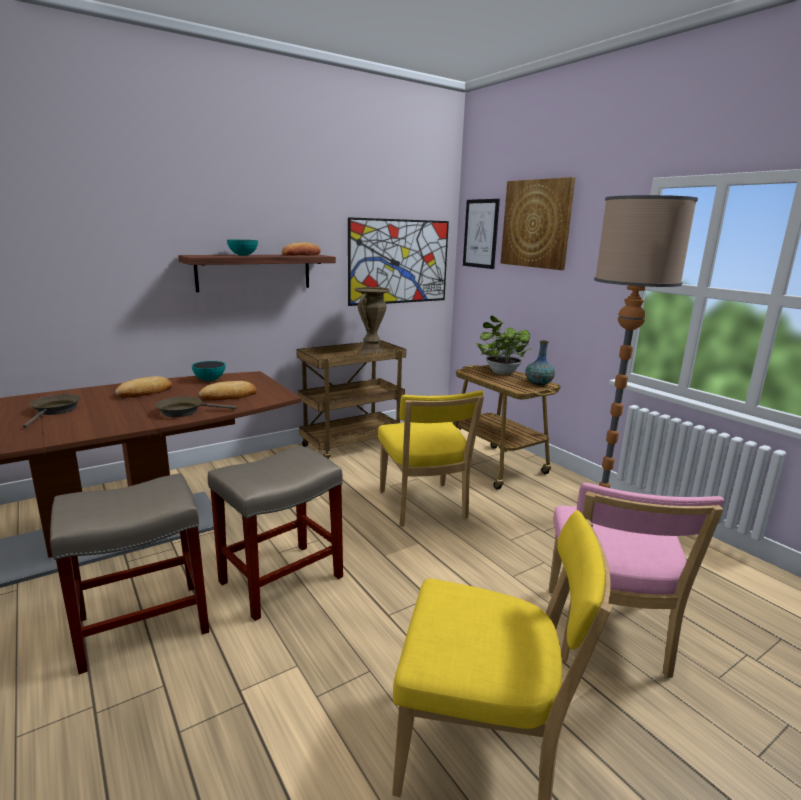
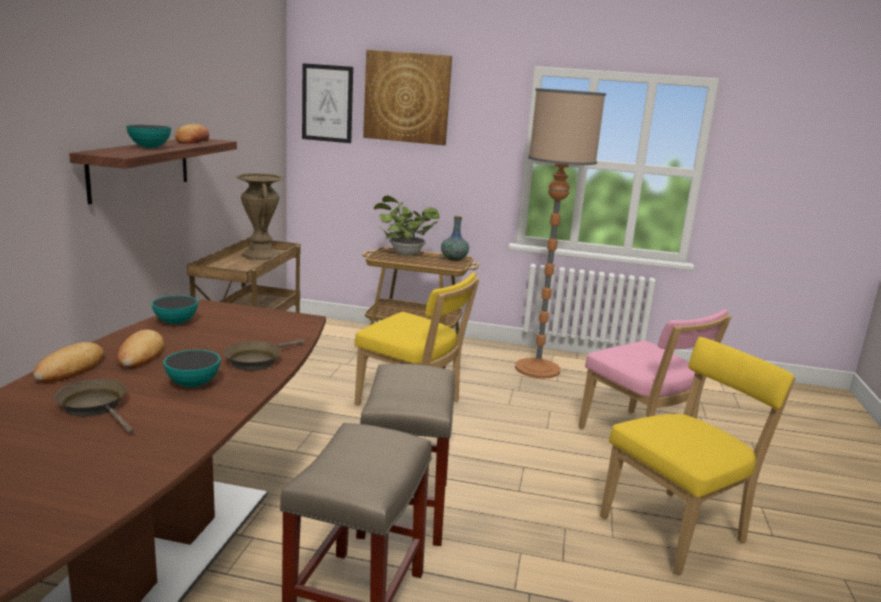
camera: 45 degrees left, 0 degrees up
bread [199,381,257,400] -> bread moved to [33,342,104,383]
picture [348,217,449,306] -> none
none -> bowl [163,350,221,387]

